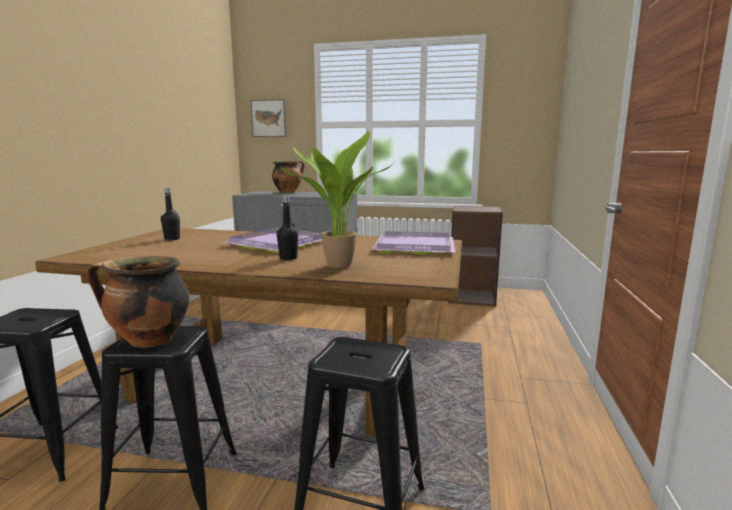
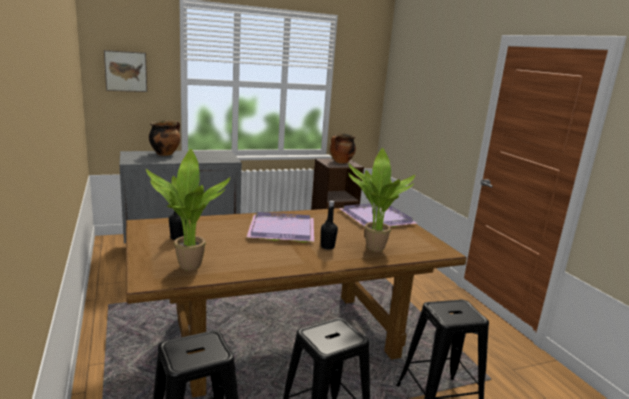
camera: 35 degrees left, 5 degrees up
cooking pot [87,256,189,348] -> cooking pot moved to [330,134,356,164]
none -> potted plant [146,149,230,271]

